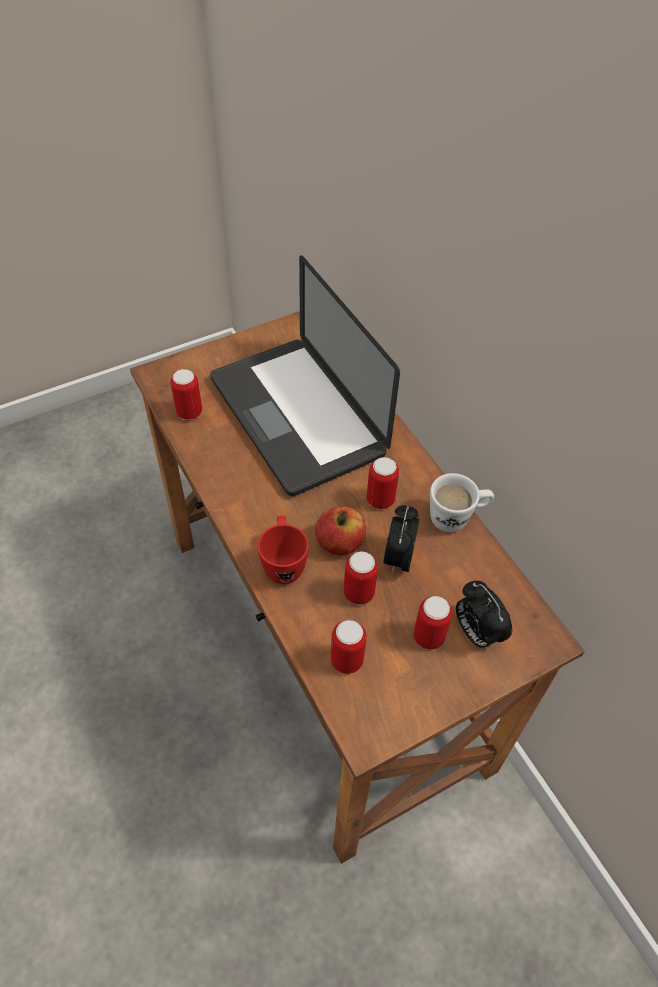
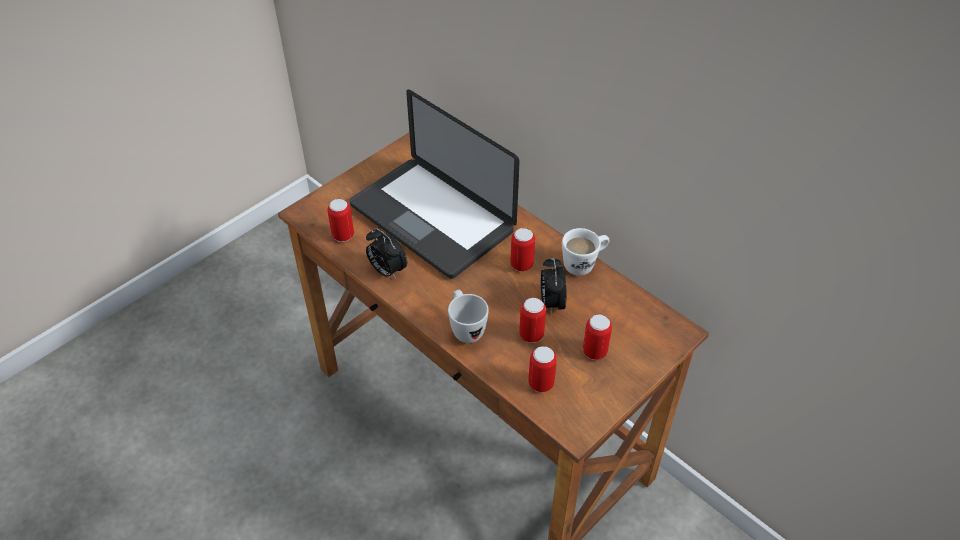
camera: 15 degrees left, 5 degrees down
red mug [258,516,309,584] -> white mug [448,290,489,343]
apple [315,507,366,556] -> none
alarm clock [456,581,512,650] -> alarm clock moved to [366,228,407,279]

